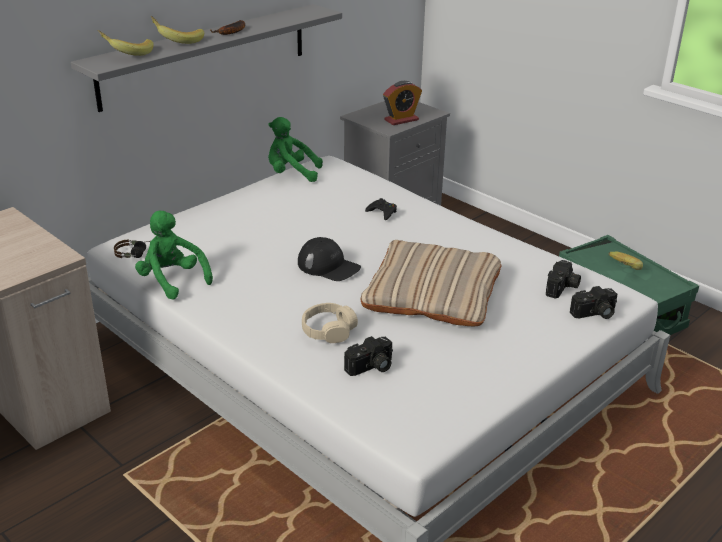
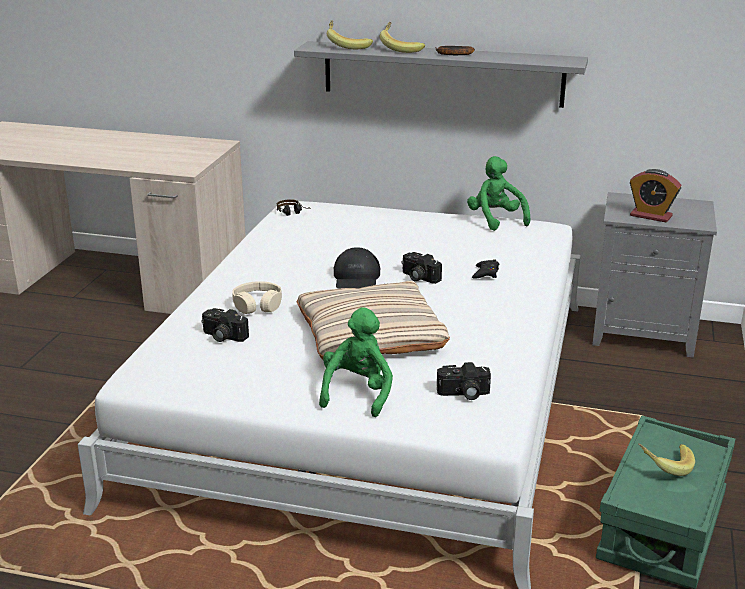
camera: 60 degrees right, 5 degrees down
green plush toy [135,210,213,300] -> green plush toy moved to [319,307,393,417]
camera [570,286,617,319] -> camera moved to [402,252,442,284]

